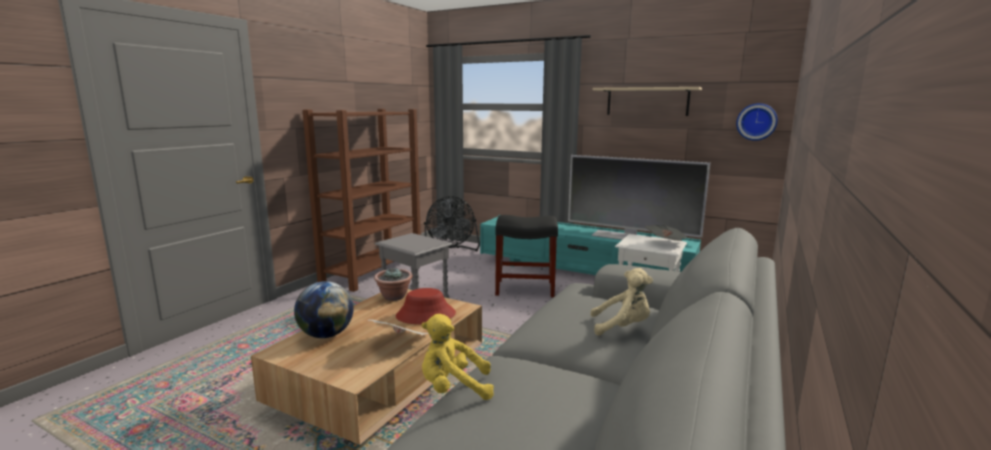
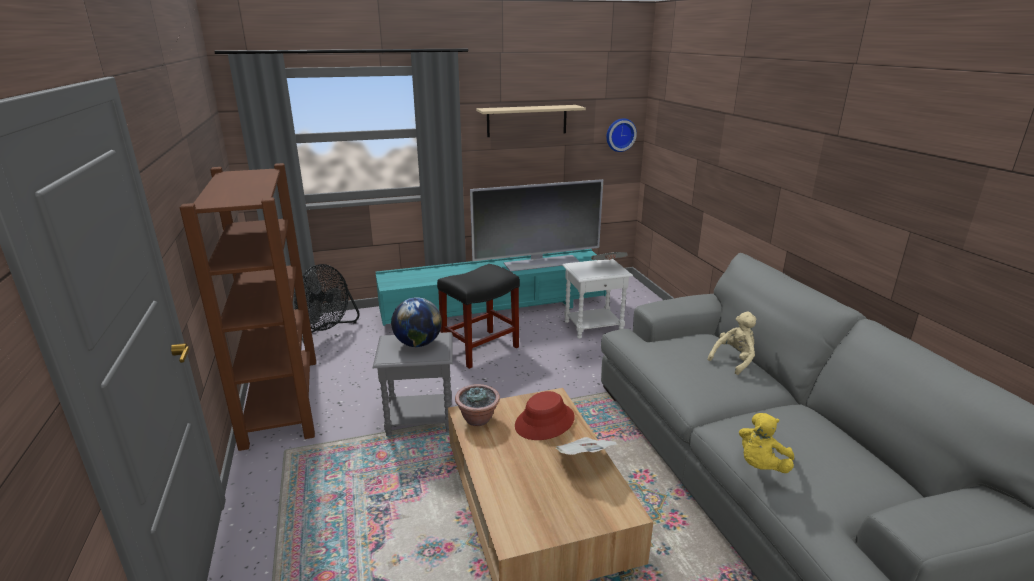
camera: 45 degrees left, 10 degrees up
globe [294,281,354,338] -> globe moved to [391,297,442,347]

